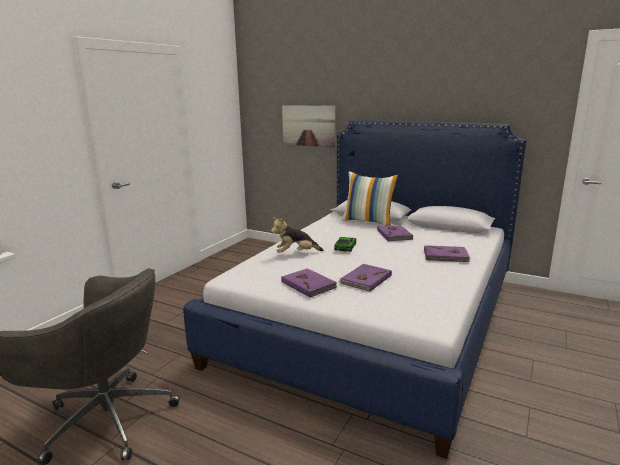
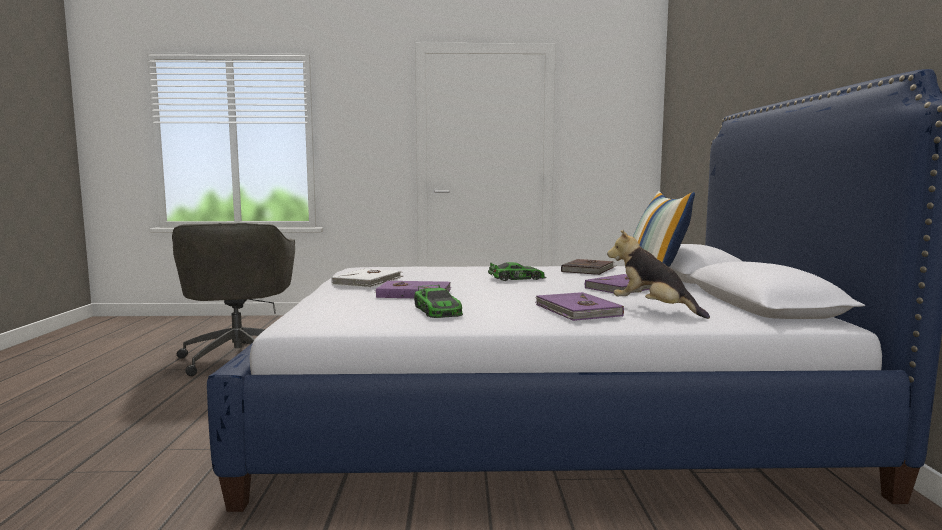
camera: 60 degrees right, 10 degrees down
plush toy [271,217,323,253] -> plush toy moved to [607,230,710,319]
purple book [281,268,337,298] -> white book [331,269,403,288]
picture [282,105,335,147] -> none
none -> toy car [414,285,463,318]
none -> brown book [561,259,615,275]

